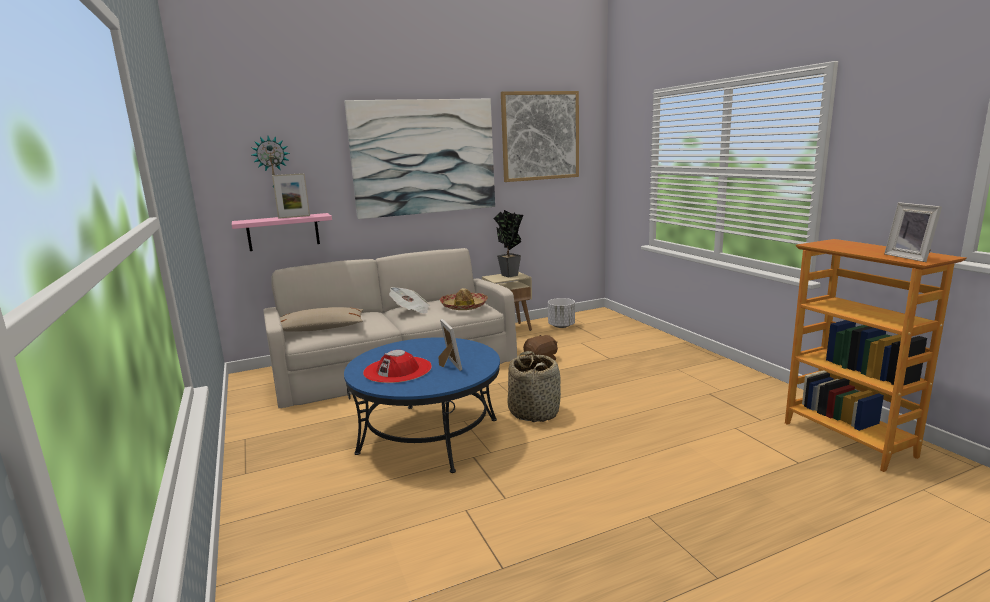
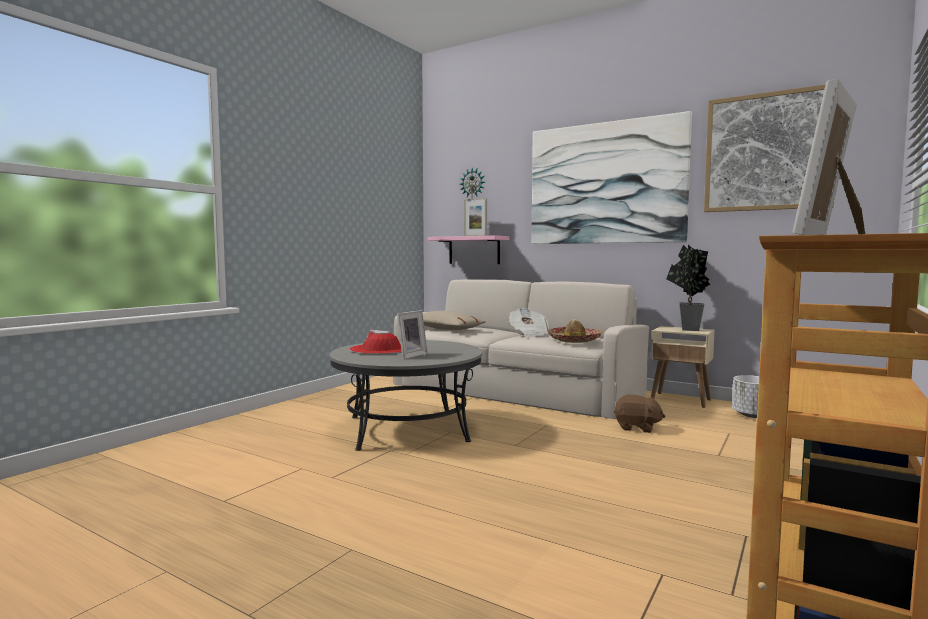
camera: 55 degrees right, 10 degrees down
blue coffee table [344,337,500,473] -> grey coffee table [329,340,482,451]
basket [507,351,561,422] -> none

